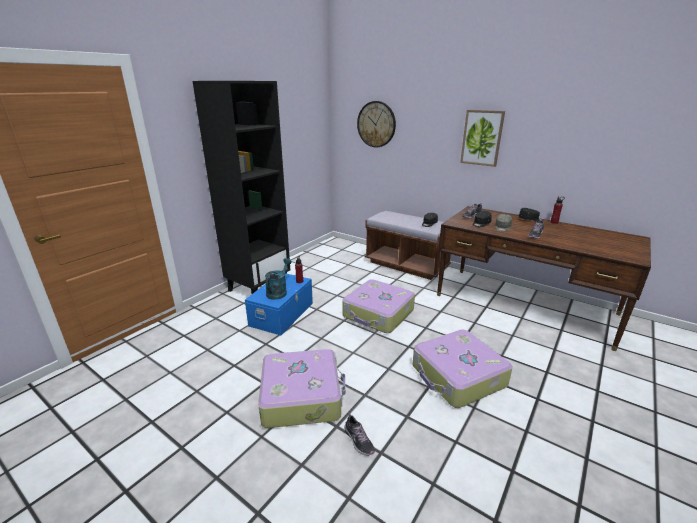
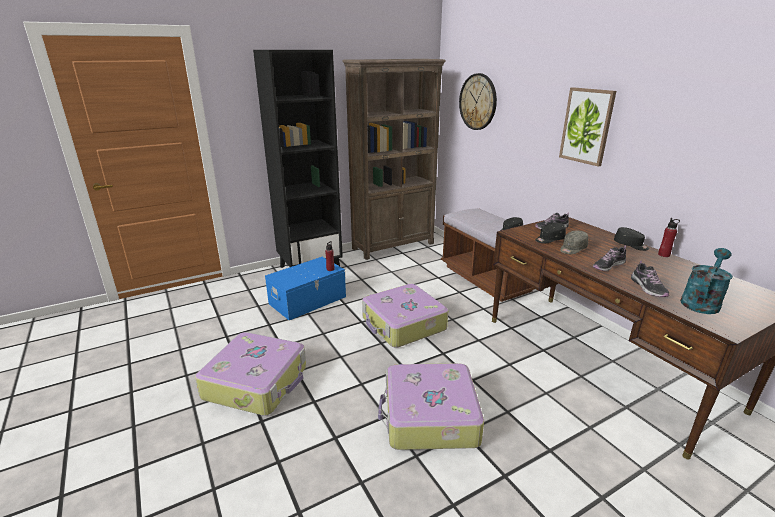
camera: 25 degrees right, 0 degrees up
turquoise watering can [265,258,292,300] -> turquoise watering can moved to [680,248,733,314]
shoe [345,413,375,456] -> shoe moved to [631,260,669,297]
none -> brown bookcase [342,59,446,260]

